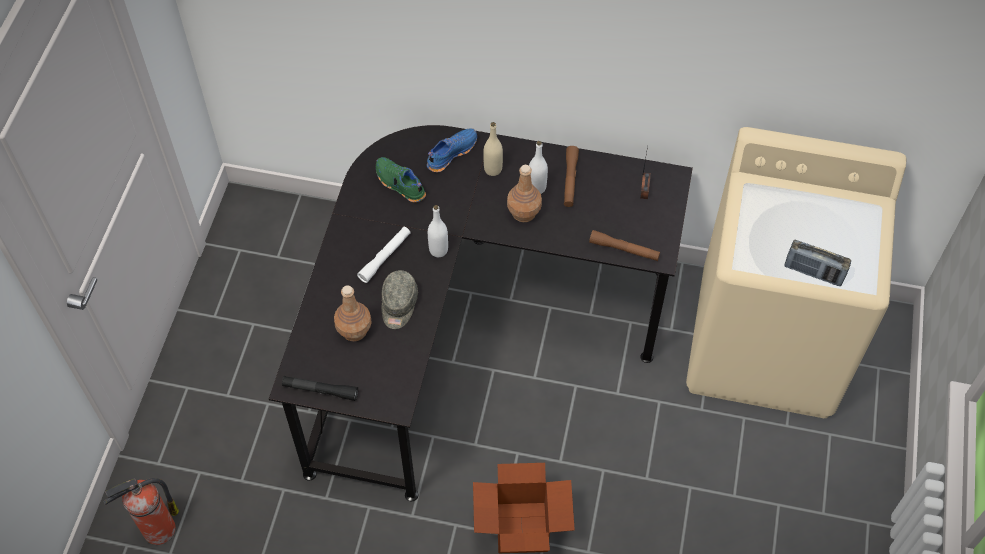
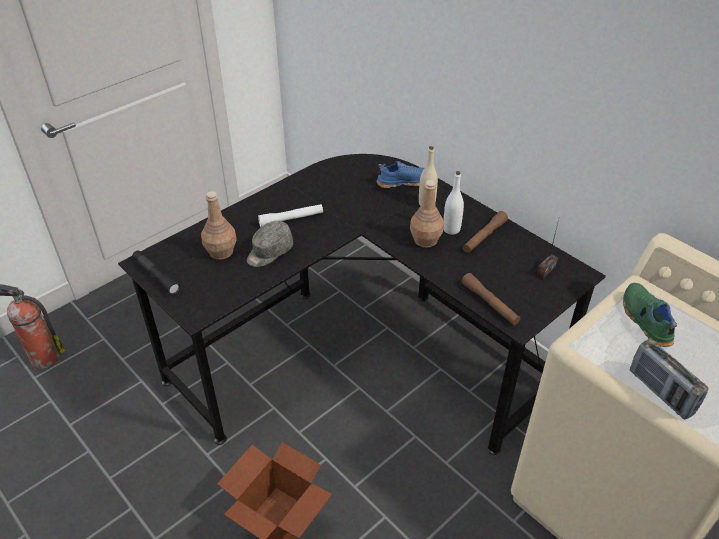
camera: 35 degrees right, 15 degrees down
green shoe [376,157,426,202] -> green shoe moved to [623,283,677,347]
white bottle [428,205,448,257] -> none

